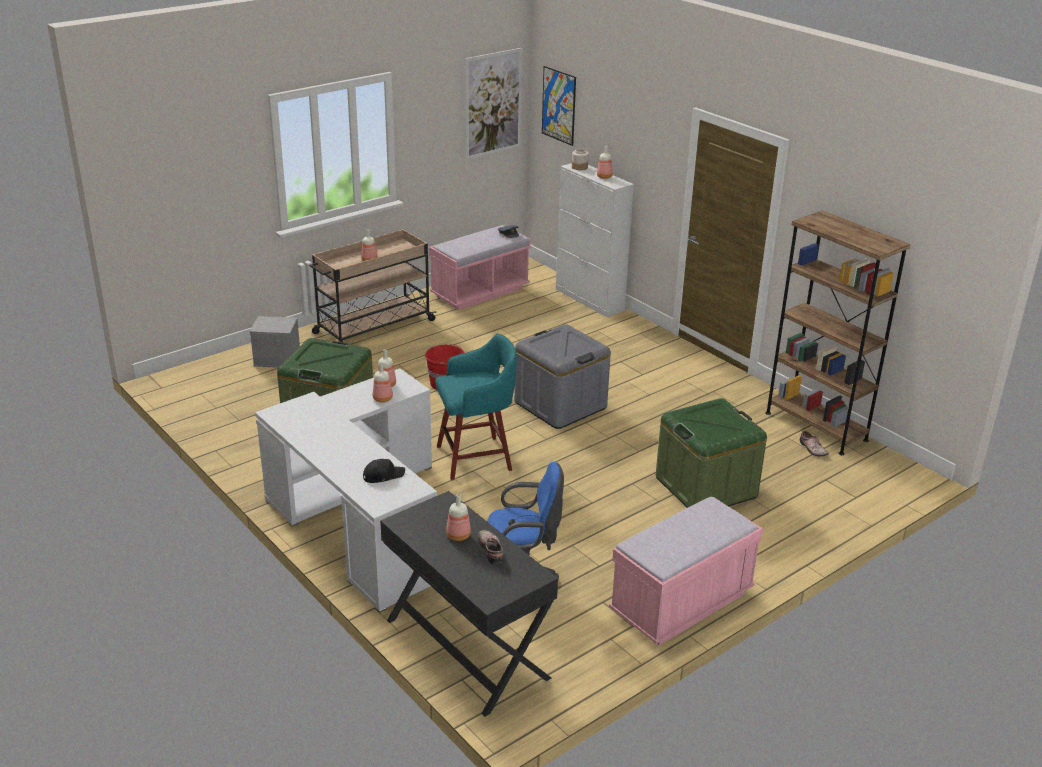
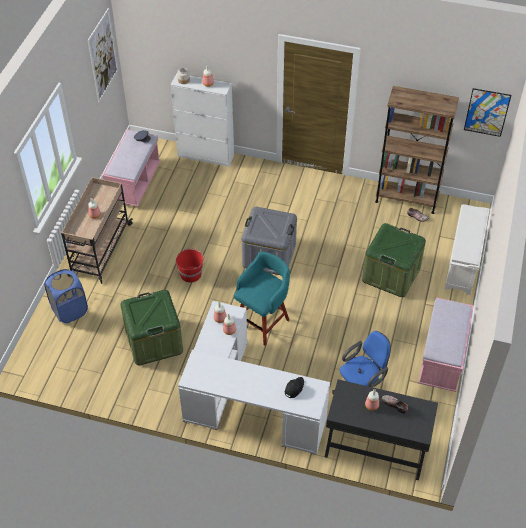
camera: 35 degrees left, 20 degrees up
grey storage box [250,316,300,368] -> blue laundry basket [44,269,88,323]
picture [542,66,576,146] -> picture moved to [464,88,511,137]
none -> white shoe rack [445,204,489,295]

